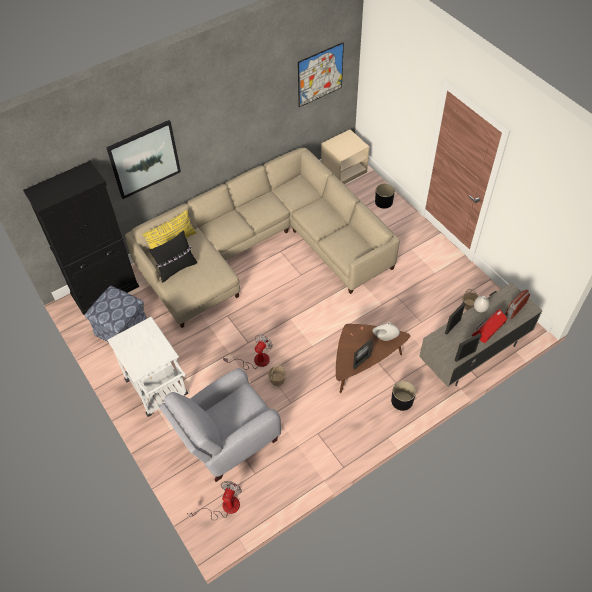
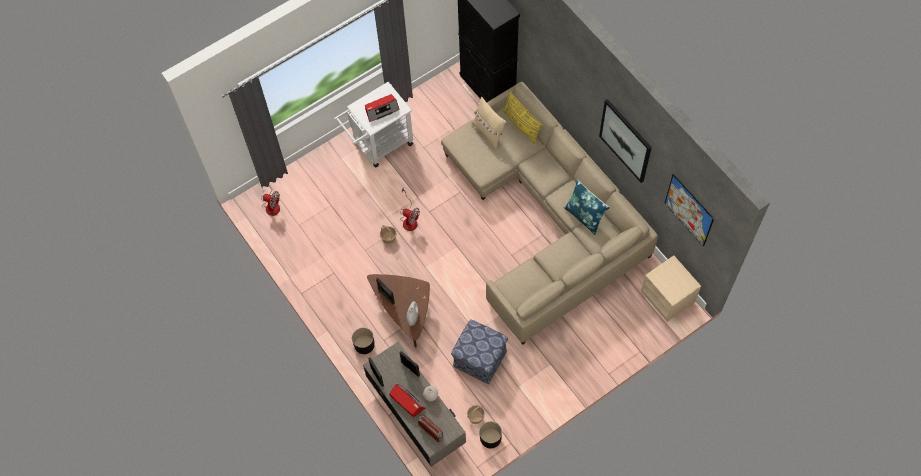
camera: 90 degrees right, 10 degrees up
ottoman [84,286,147,343] -> ottoman moved to [451,319,508,384]
picture [106,120,181,199] -> picture moved to [599,99,652,183]
black pillow [149,231,197,283] -> beige pillow [471,96,506,149]
grey armchair [159,368,281,482] -> none
black planter [375,184,395,209] -> black planter moved to [480,422,502,449]
none -> radio [365,94,400,122]
none -> blue pillow [564,179,610,235]

